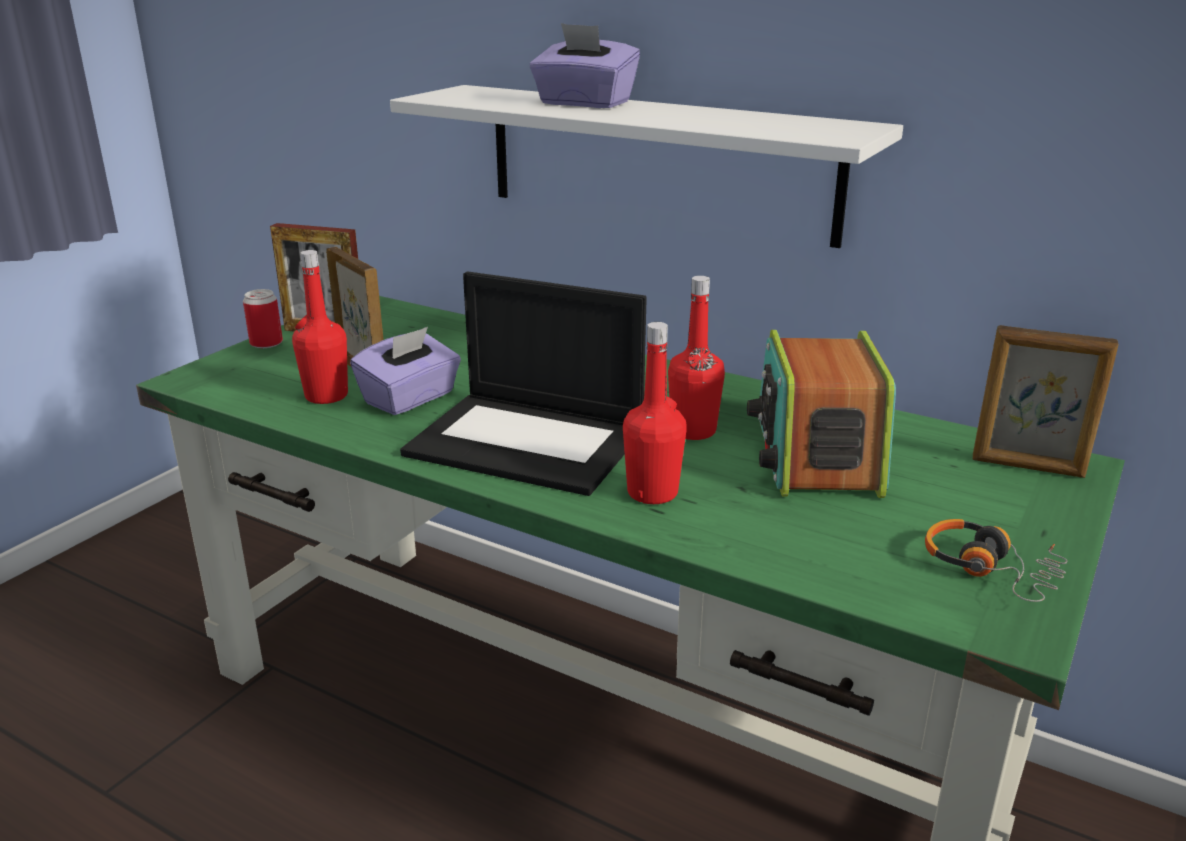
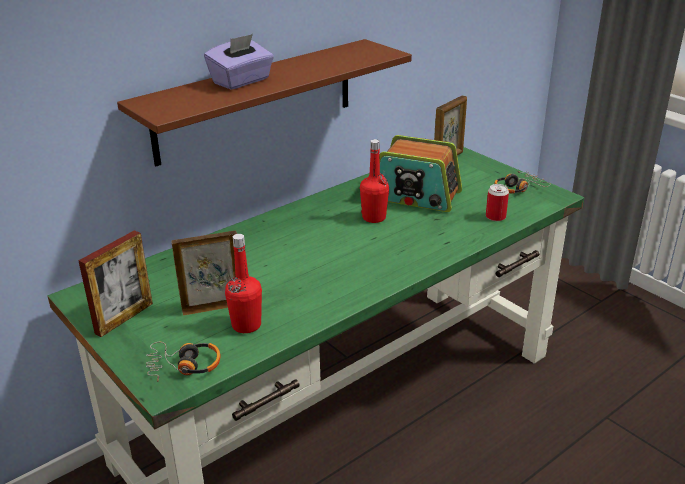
camera: 70 degrees left, 5 degrees up
can [243,289,283,348] -> can moved to [486,184,509,221]
purple tissue box [350,327,461,415] -> none
white shelf [390,85,903,248] -> brown shelf [117,39,412,166]
laptop [400,271,647,496] -> none
red bottle [623,322,687,504] -> none
none -> headphones [146,342,220,382]

